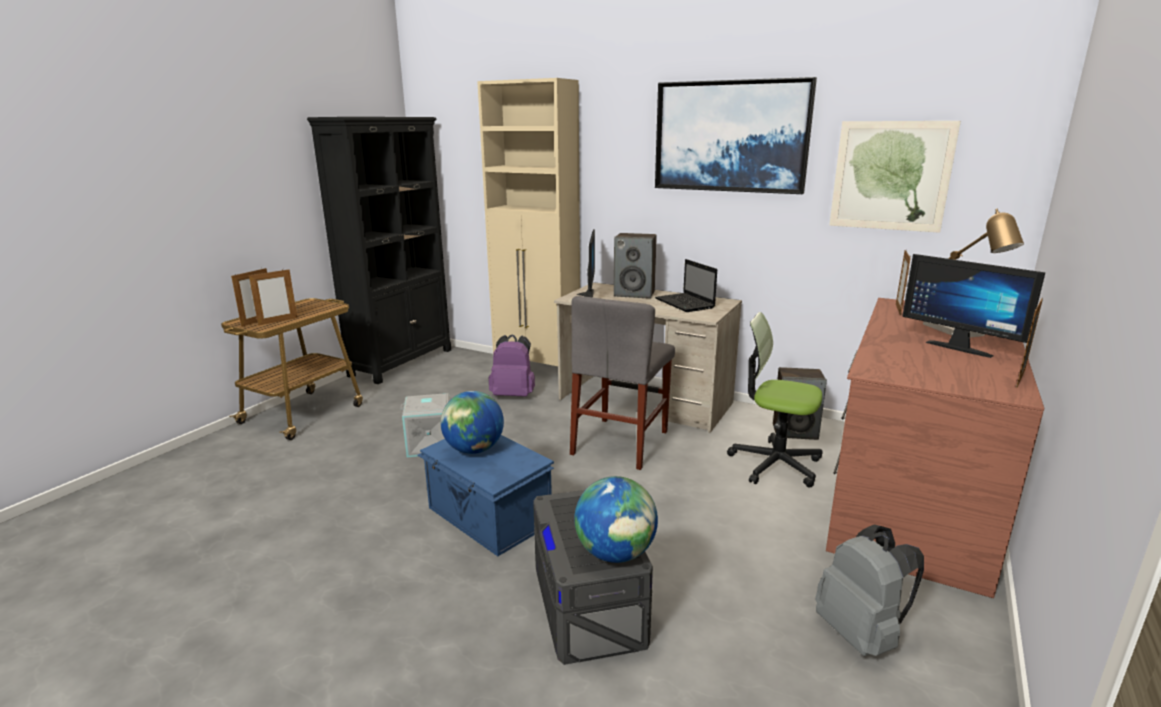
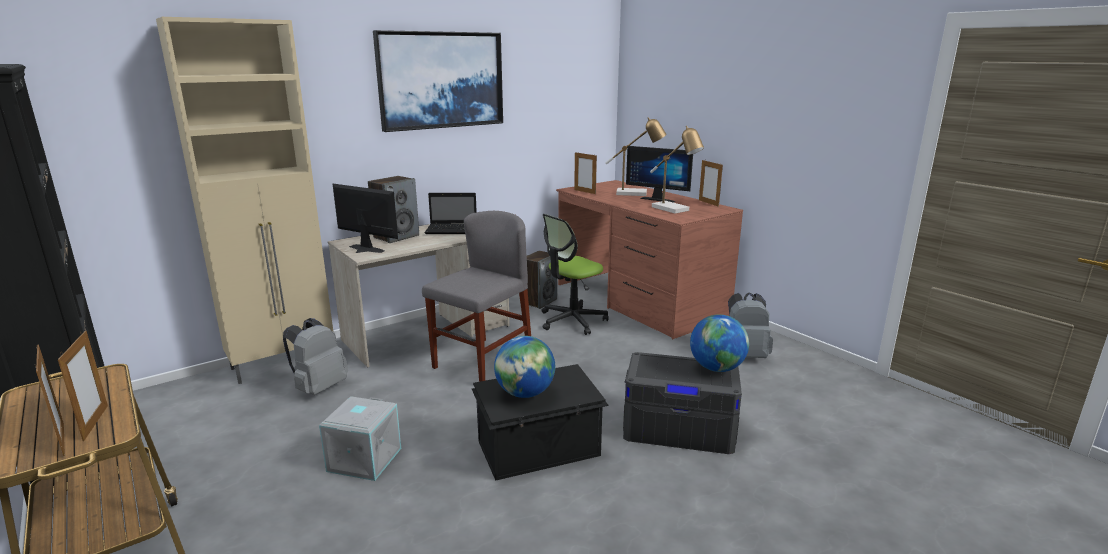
camera: 65 degrees left, 0 degrees up
blue storage box [417,435,554,556] -> black storage box [472,364,609,481]
purple backpack [489,335,535,397] -> grey backpack [283,318,348,395]
grey chair [570,296,675,470] -> grey chair turned 105 degrees counterclockwise [422,211,531,382]
picture [829,121,961,233] -> none
monitor [902,254,1046,358] -> monitor turned 45 degrees clockwise [626,146,693,203]
none -> table lamp [650,126,704,214]

